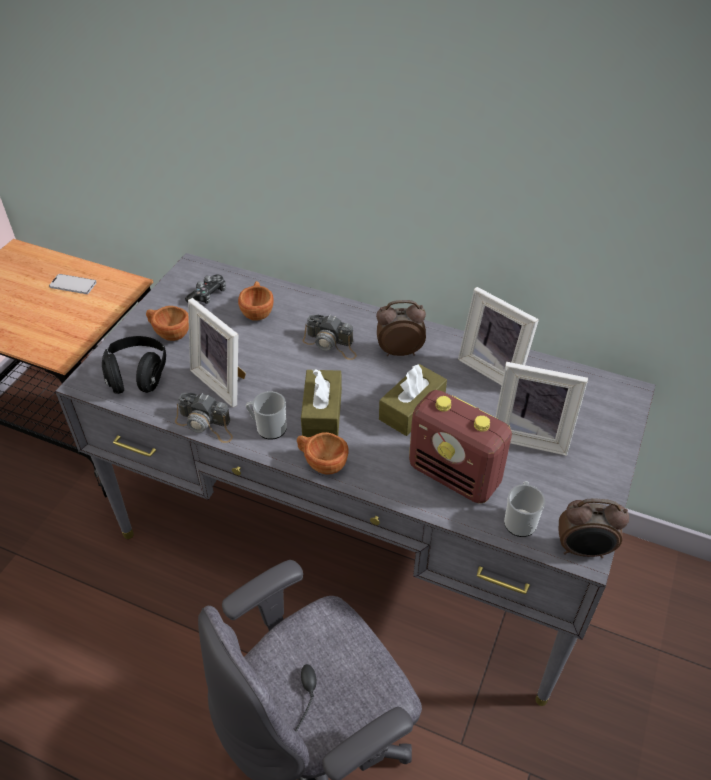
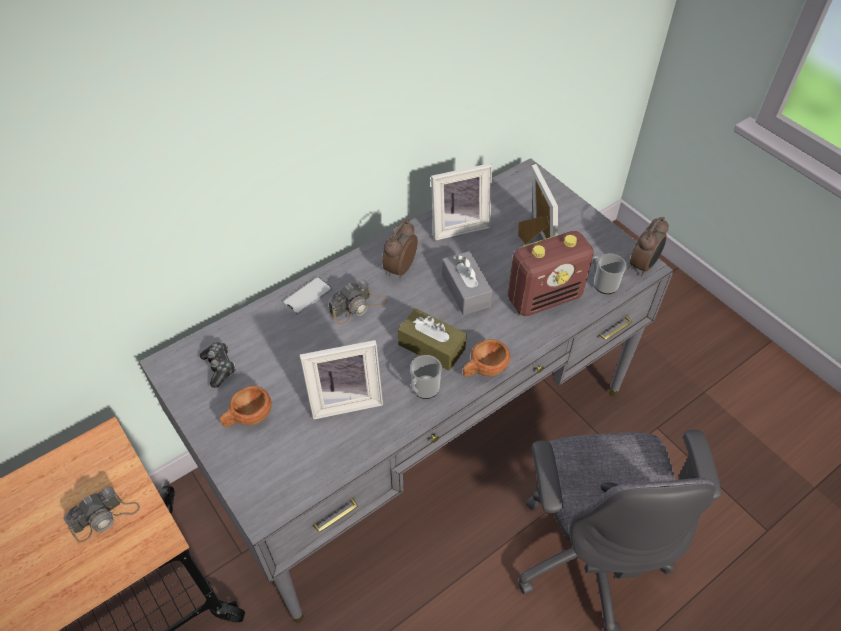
camera: 60 degrees left, 5 degrees up
phone [49,274,97,294] -> phone moved to [283,277,332,315]
black headphones [102,336,166,394] -> none
camera [175,392,233,443] -> camera moved to [63,487,140,543]
brown cup [238,281,274,321] -> none
brown tissue box [379,364,447,436] -> grey tissue box [442,251,493,315]
picture frame [495,362,588,456] -> picture frame turned 60 degrees counterclockwise [518,164,558,244]

